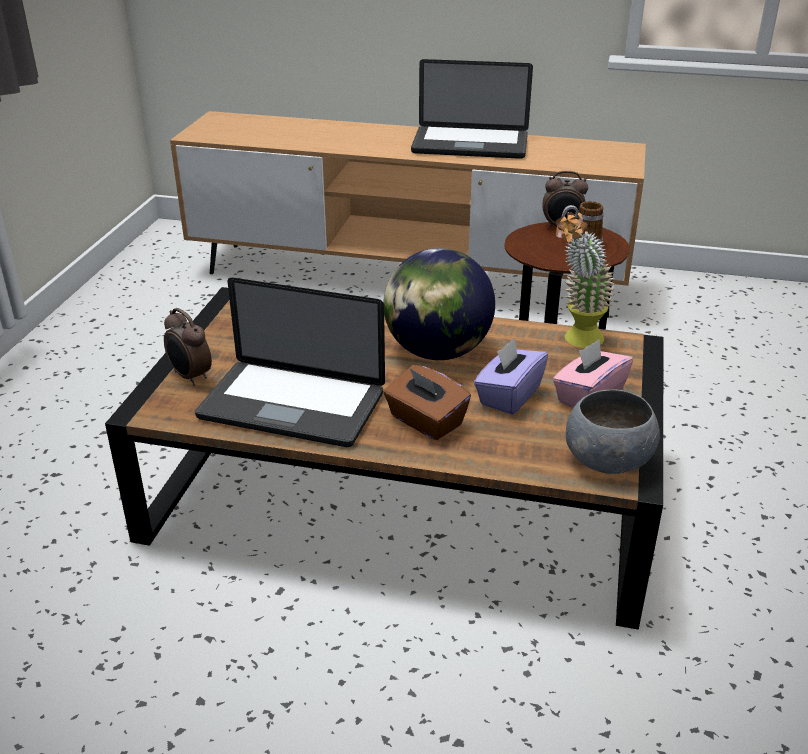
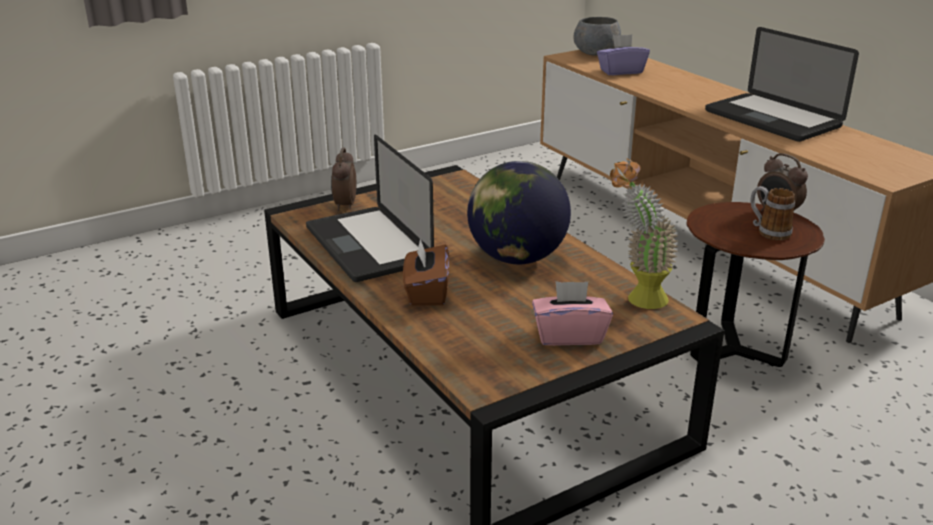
camera: 45 degrees right, 5 degrees down
purple tissue box [474,338,548,415] -> purple tissue box moved to [597,34,650,75]
grey bowl [566,389,660,474] -> grey bowl moved to [573,17,621,56]

